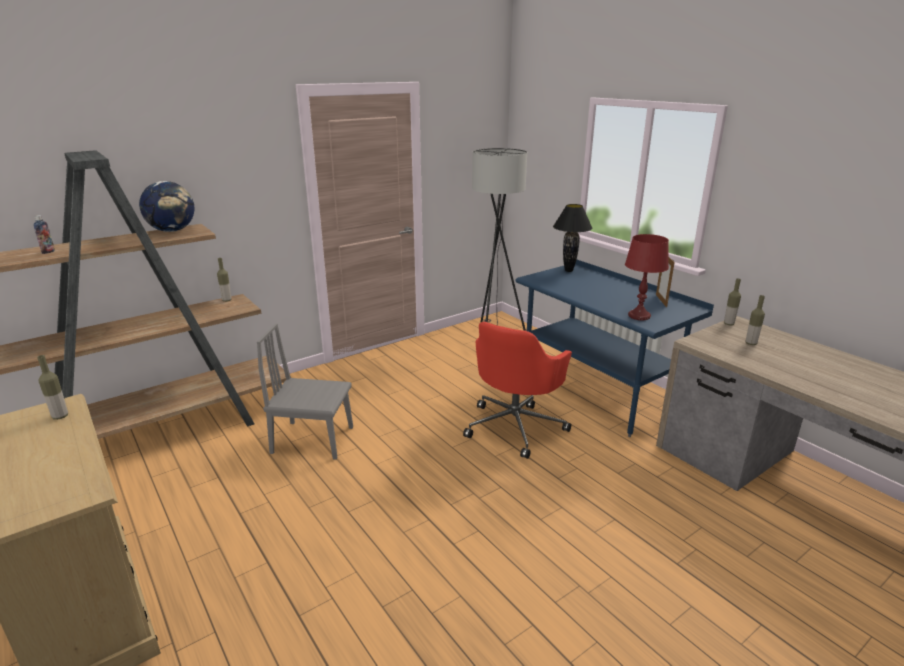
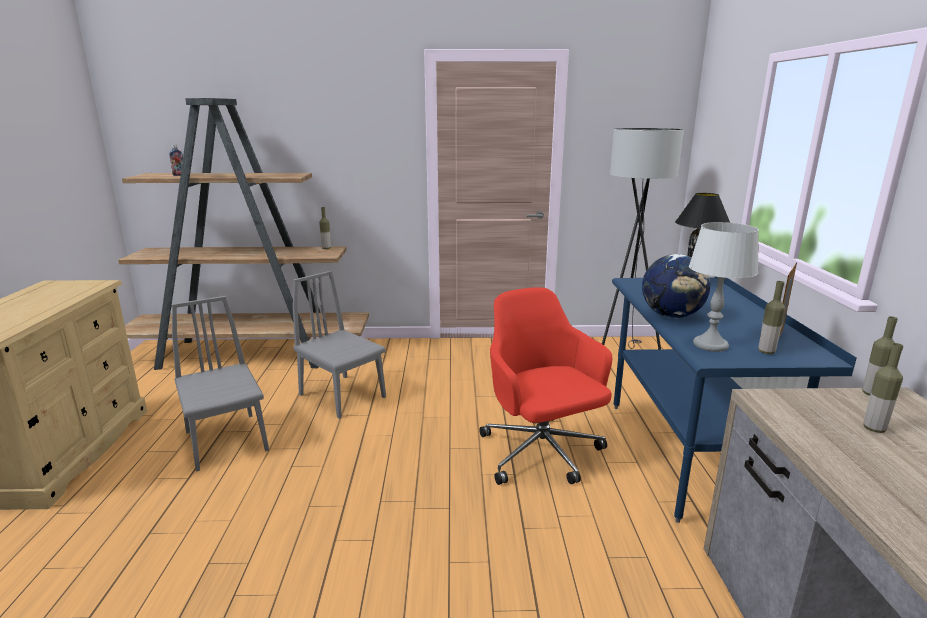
camera: 35 degrees right, 5 degrees down
bottle [37,355,68,420] -> bottle moved to [758,281,785,354]
globe [139,181,194,232] -> globe moved to [642,254,710,318]
red office chair [463,322,572,459] -> red office chair turned 90 degrees clockwise [479,287,612,485]
red table lamp [625,234,669,320] -> grey table lamp [689,222,759,352]
none -> grey chair [171,296,269,472]

